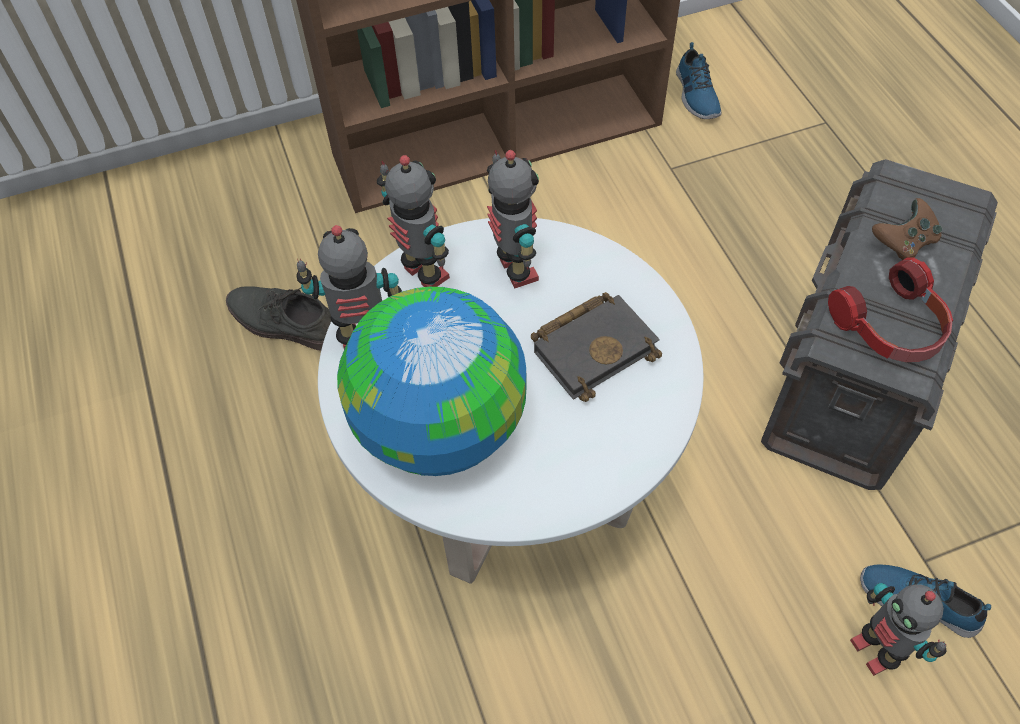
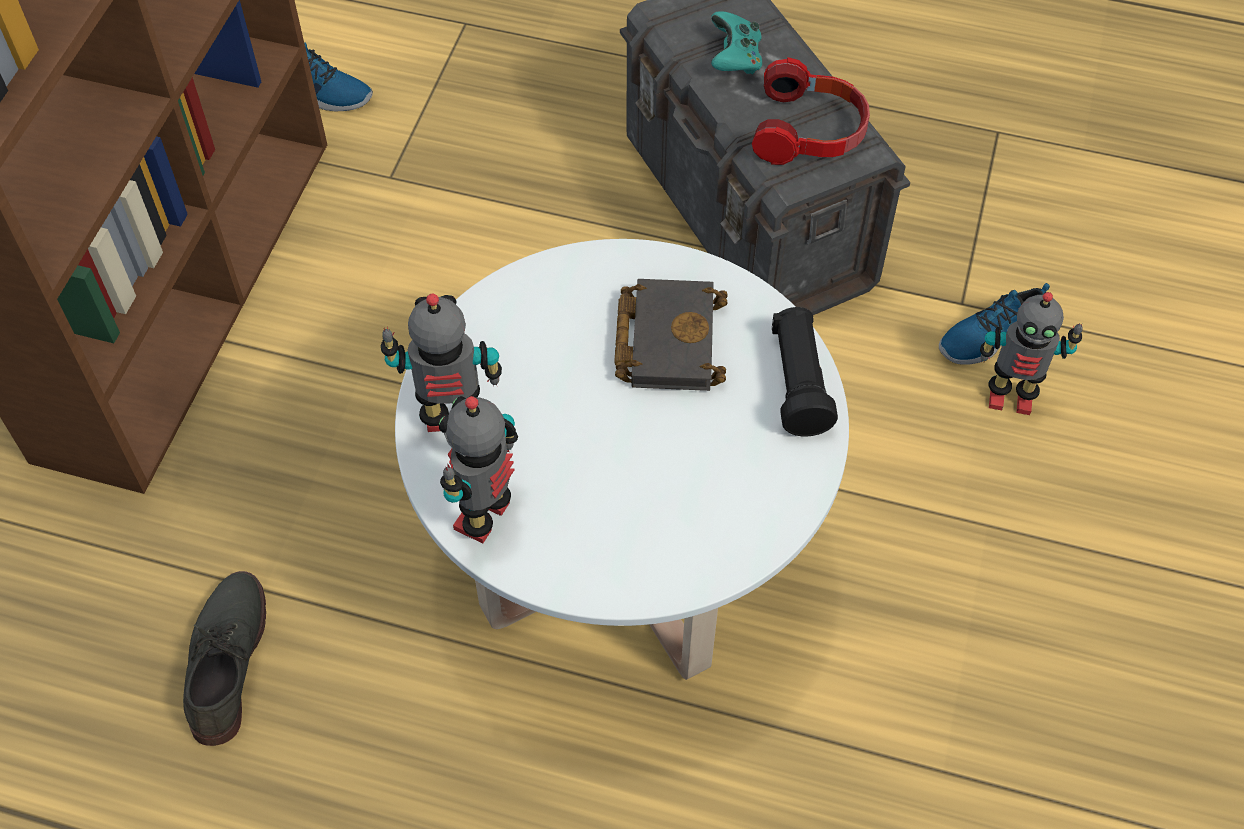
camera: 55 degrees left, 0 degrees up
grey shoe [226,286,331,351] -> grey shoe turned 120 degrees clockwise [183,571,266,746]
globe [337,287,527,476] -> none
toy robot [487,150,539,289] -> none
brown game controller [872,198,942,260] -> turquoise game controller [711,11,762,74]
none -> black flashlight [772,307,838,436]

